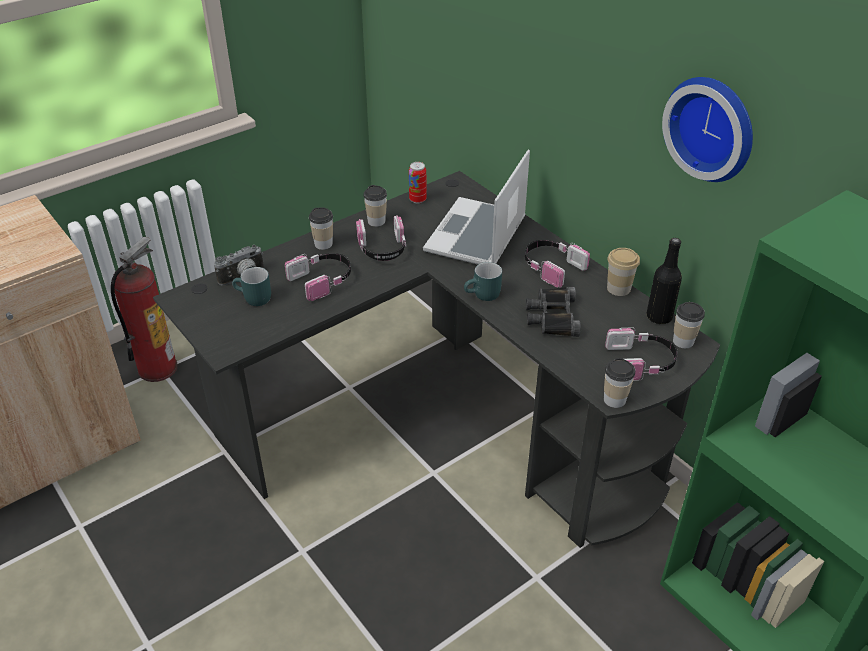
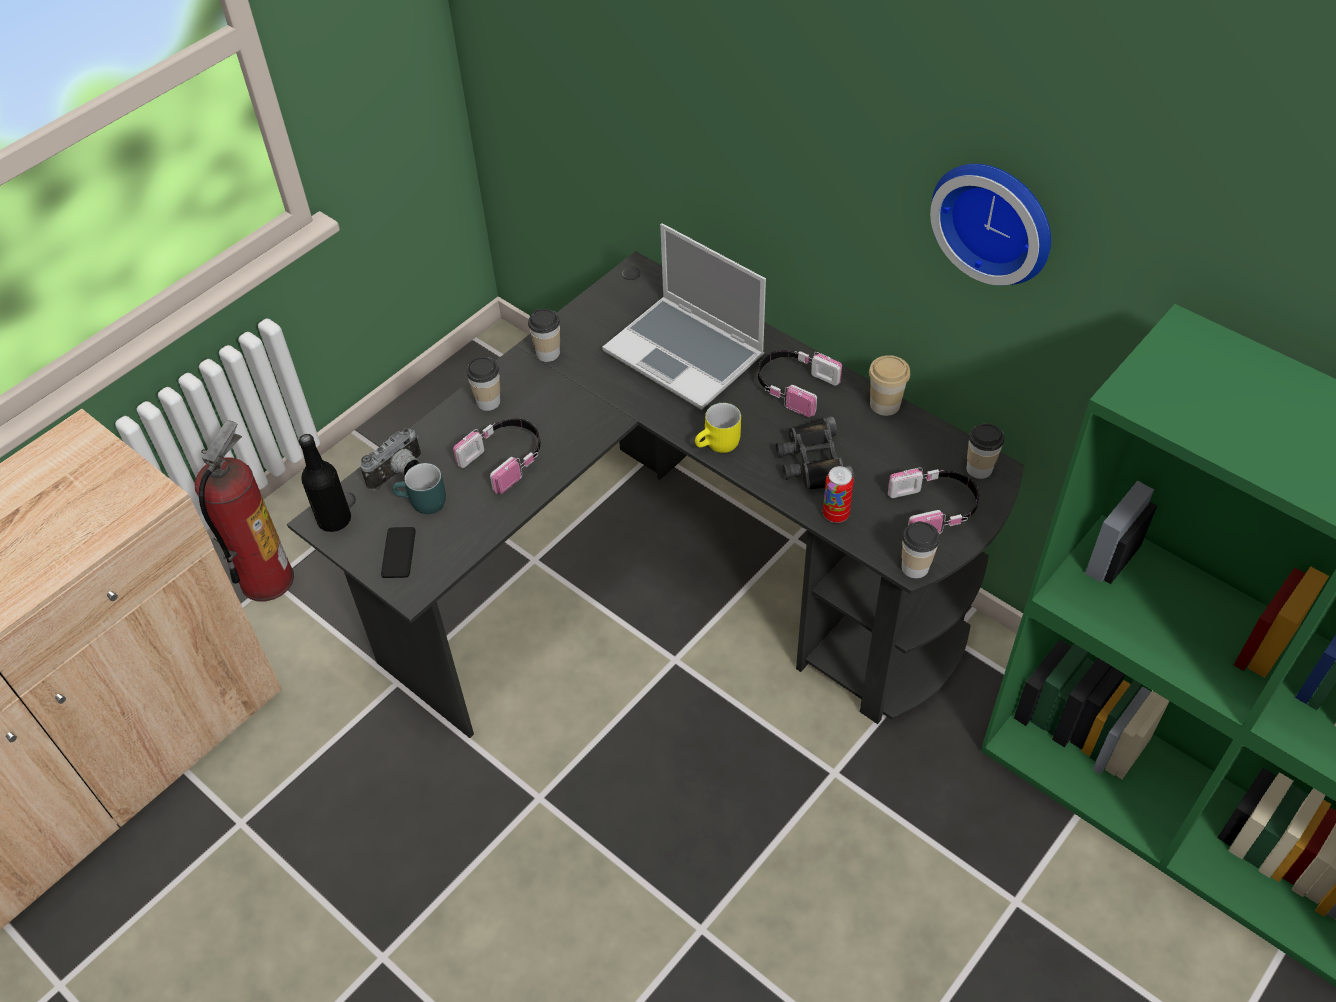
camera: 10 degrees left, 10 degrees up
headphones [356,215,406,261] -> none
can [409,162,427,203] -> can moved to [823,466,854,523]
laptop [423,150,530,264] -> laptop turned 60 degrees counterclockwise [602,223,766,410]
turquoise mug [464,262,502,301] -> yellow mug [695,403,741,453]
black bottle [646,238,682,324] -> black bottle moved to [299,434,351,532]
none -> phone [381,527,416,578]

